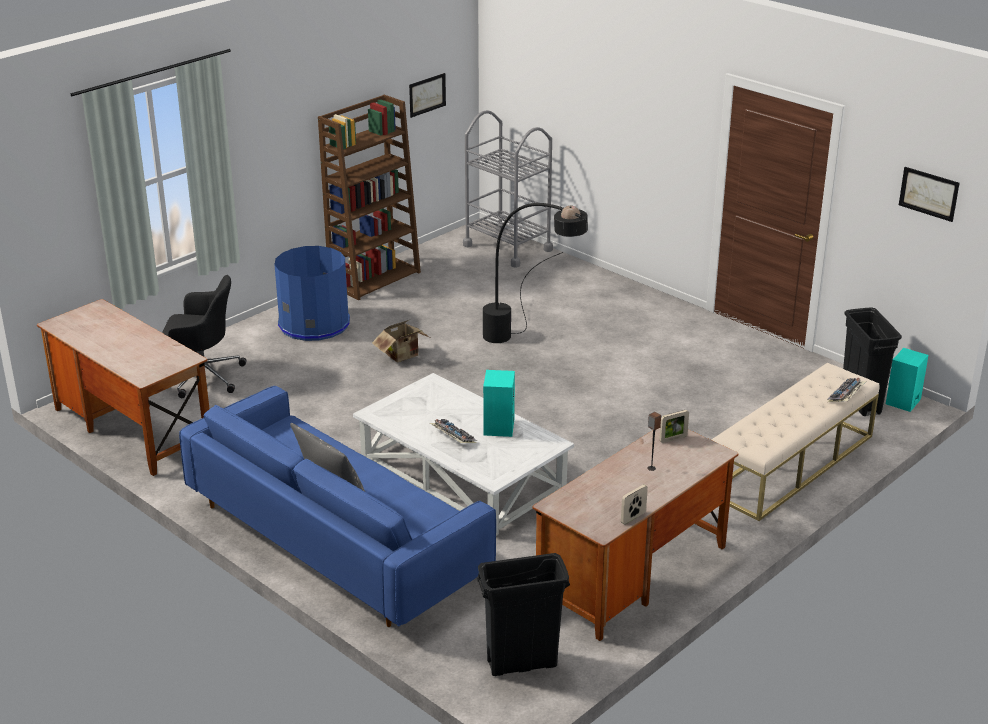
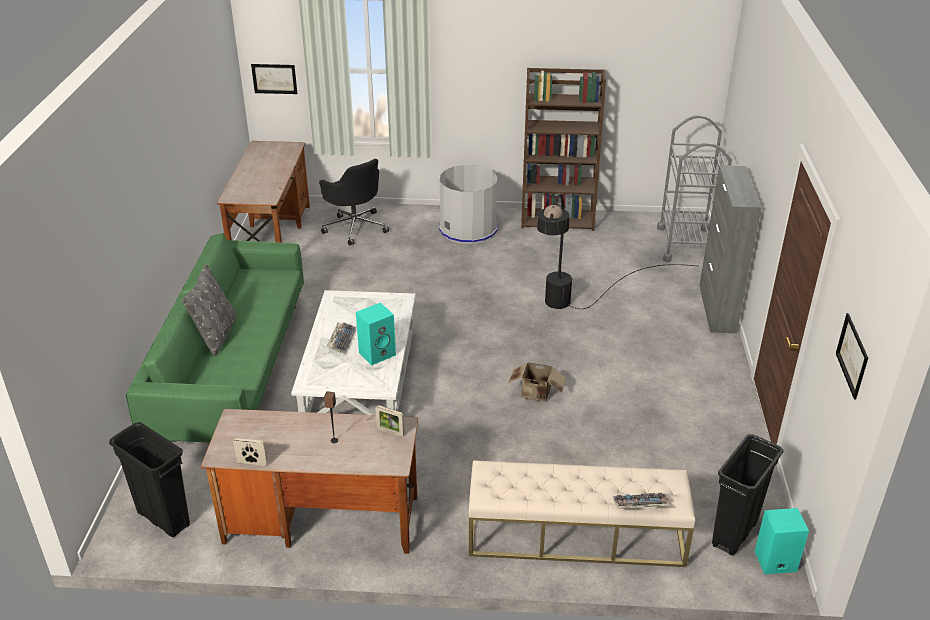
camera: 50 degrees right, 5 degrees up
blue sofa [179,386,496,627] -> green sofa [126,233,304,443]
blue trash can [274,246,350,341] -> grey trash can [439,165,498,244]
cardboard box [372,320,430,363] -> cardboard box moved to [508,362,566,402]
picture [409,73,446,118] -> picture moved to [251,64,297,94]
none -> grey cabinet [699,165,762,333]

